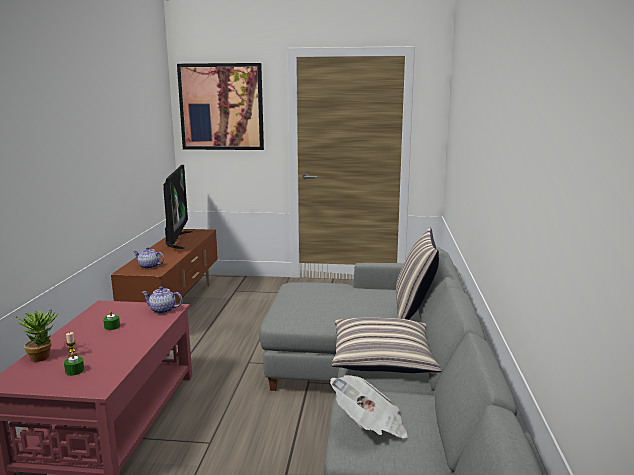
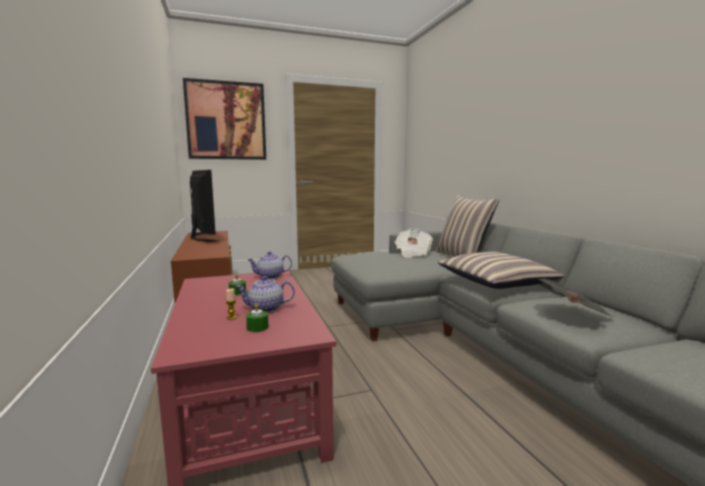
camera: 25 degrees left, 5 degrees down
potted plant [14,310,58,362] -> none
teapot [133,247,164,269] -> teapot moved to [235,276,295,313]
none -> newspaper [395,229,433,257]

